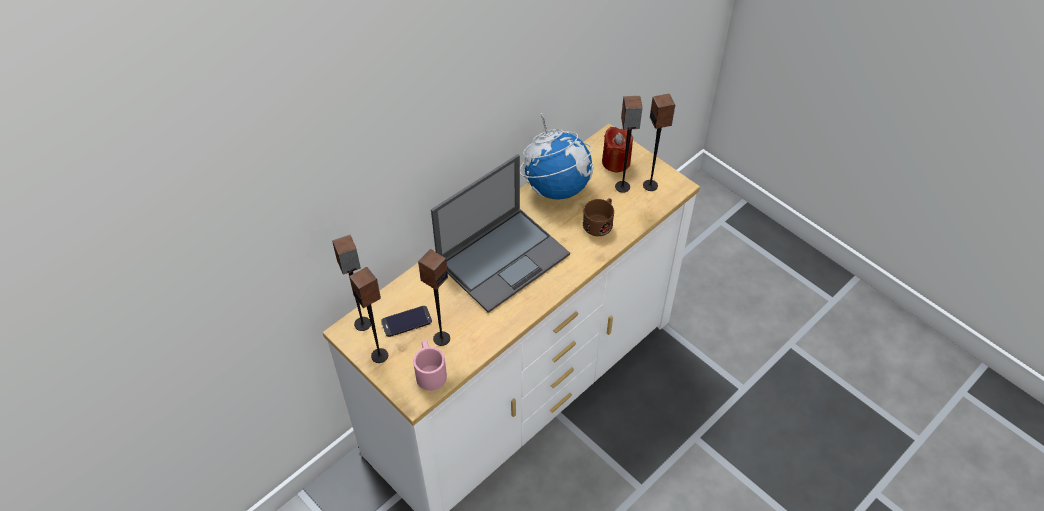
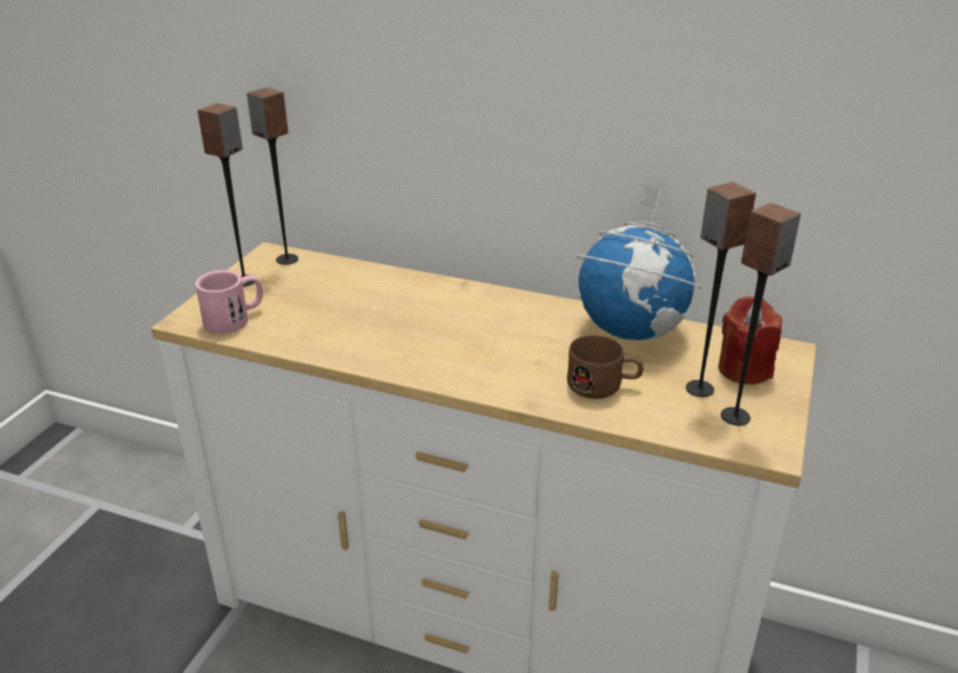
camera: 65 degrees right, 20 degrees down
phone [381,306,432,337] -> none
speaker [418,249,450,346] -> none
laptop [431,154,570,313] -> none

